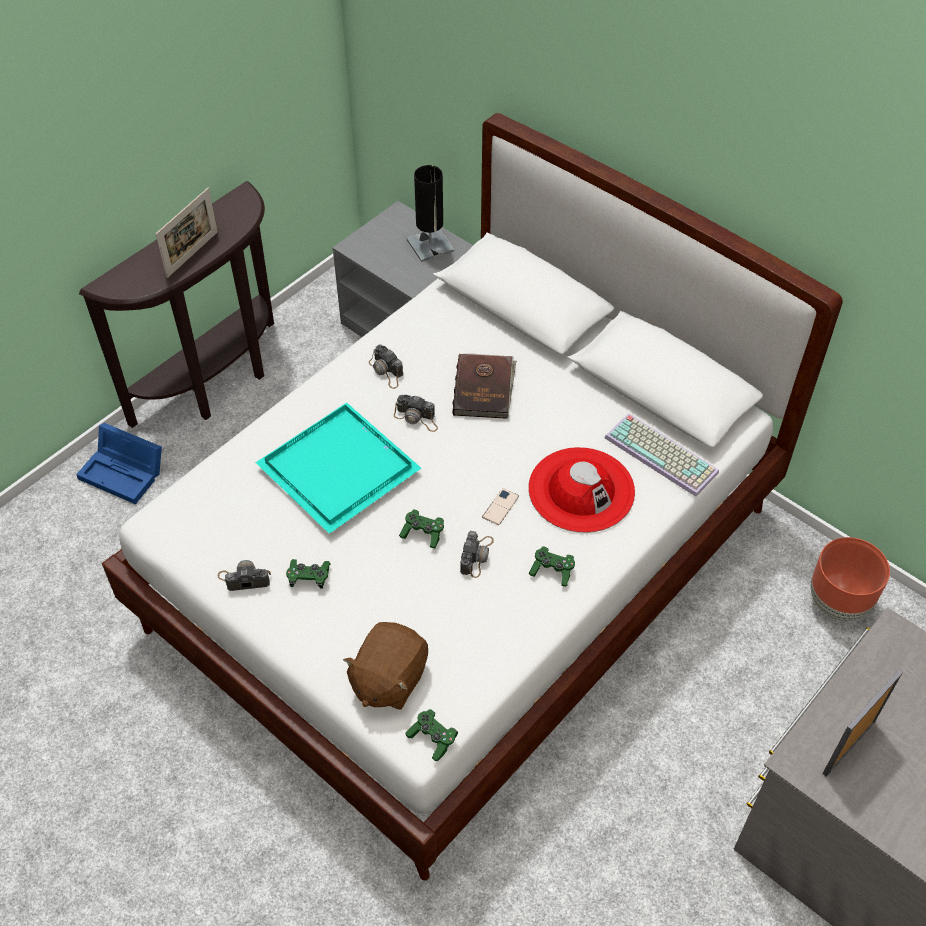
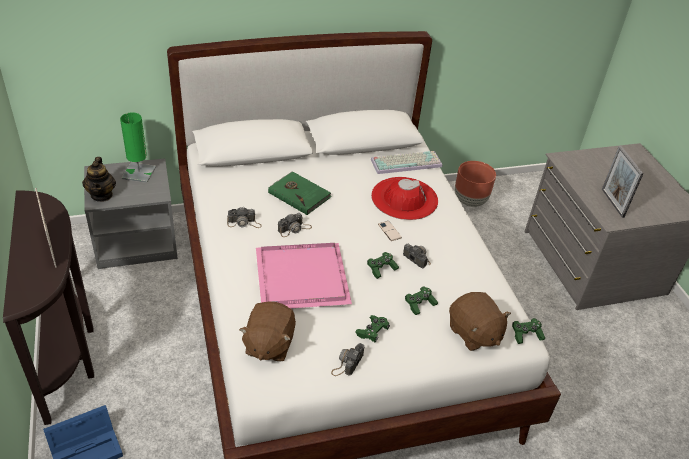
camera: 60 degrees left, 10 degrees down
turquoise tray [256,403,421,534] -> pink tray [256,243,352,308]
black table lamp [407,165,454,262] -> green table lamp [120,113,156,183]
brown book [453,354,516,419] -> green book [268,171,332,215]
green game controller [529,547,575,587] -> green game controller moved to [405,286,438,315]
none -> teapot [82,157,116,202]
none -> brown plush toy [239,301,296,362]

